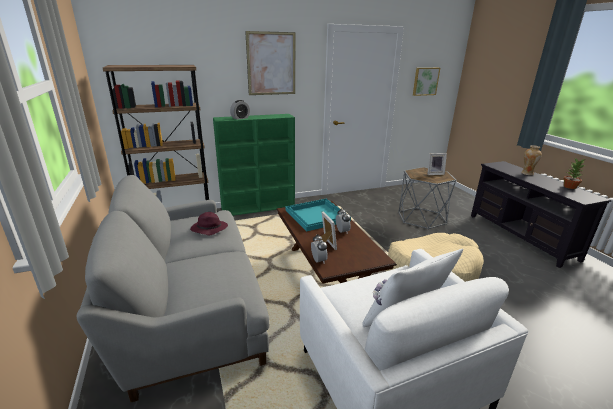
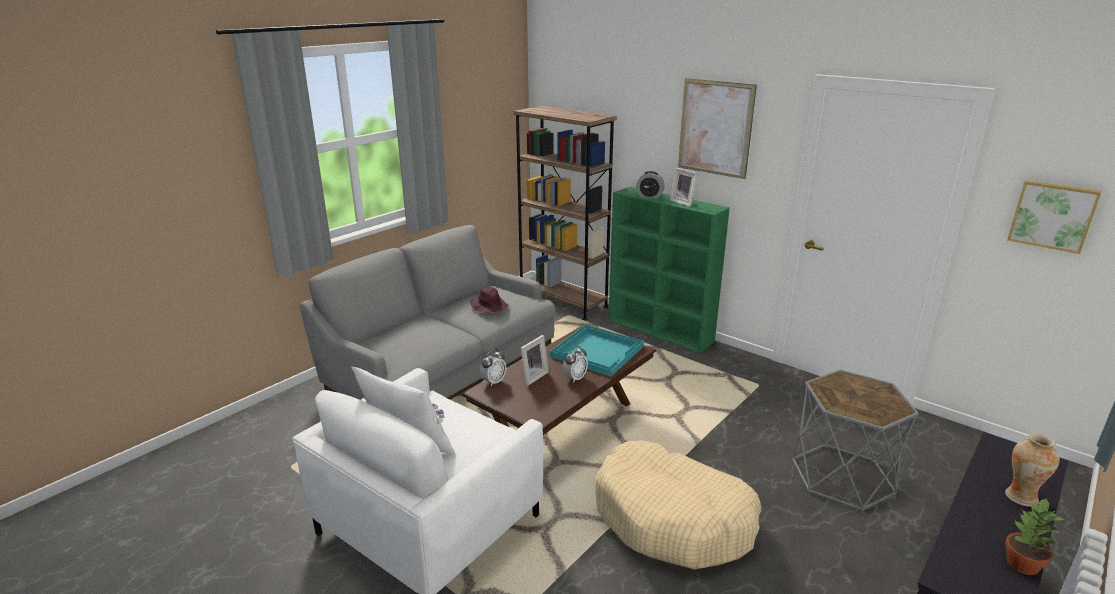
camera: 60 degrees right, 0 degrees up
picture frame [427,153,447,175] -> picture frame moved to [670,168,697,207]

